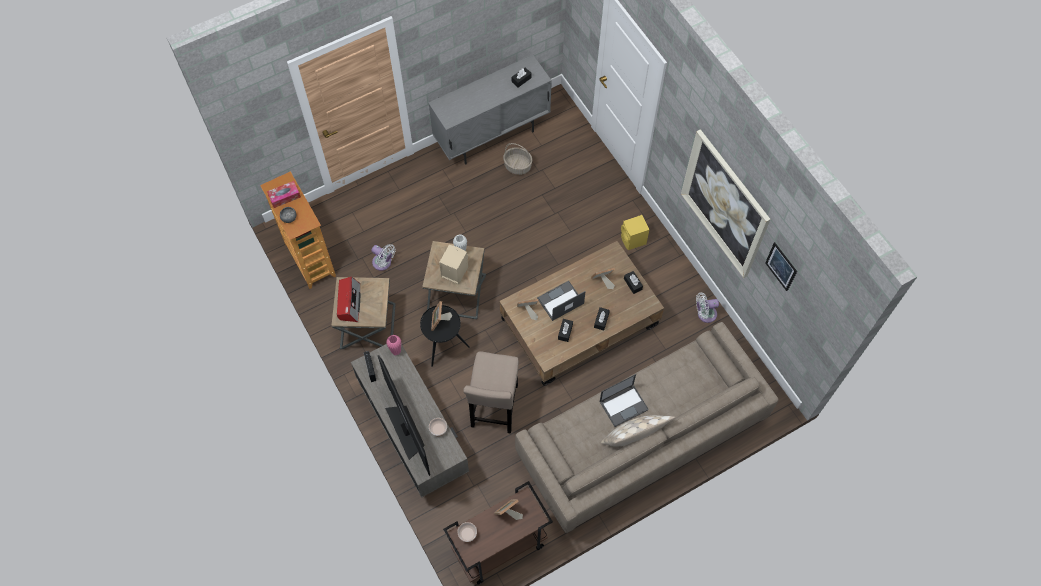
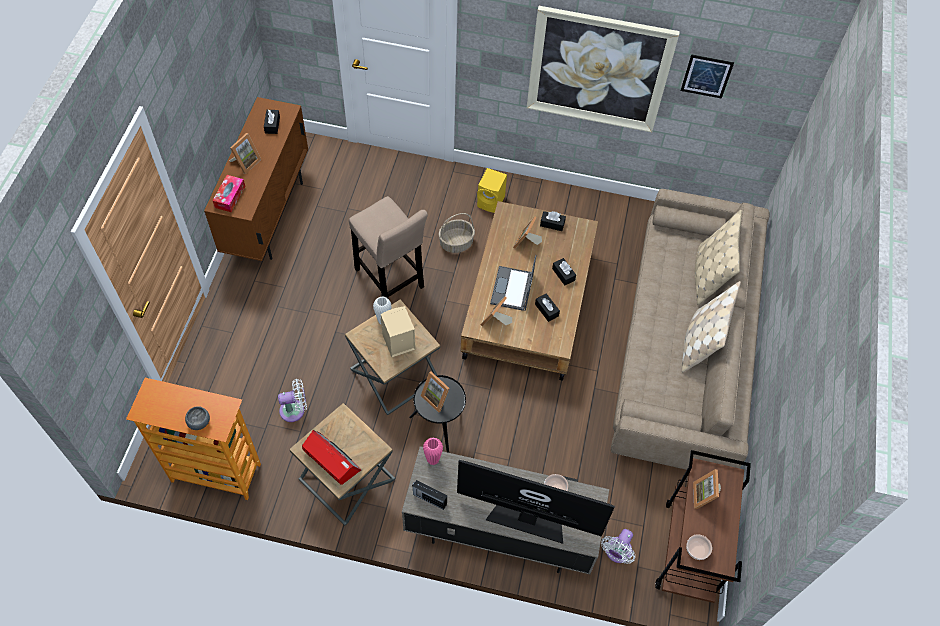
camera: 50 degrees left, 5 degrees down
tissue box [267,181,301,208] -> tissue box moved to [212,175,245,212]
grey cabinet [428,55,552,165] -> brown cabinet [204,97,308,261]
beige stool [463,352,519,434] -> beige stool moved to [349,196,428,298]
basket [503,143,533,175] -> basket moved to [438,213,475,253]
laptop [600,374,649,427] -> none
white fan [696,292,719,323] -> white fan moved to [601,529,635,564]
none -> picture frame [229,133,261,174]
none -> beige pillow [695,210,742,305]

